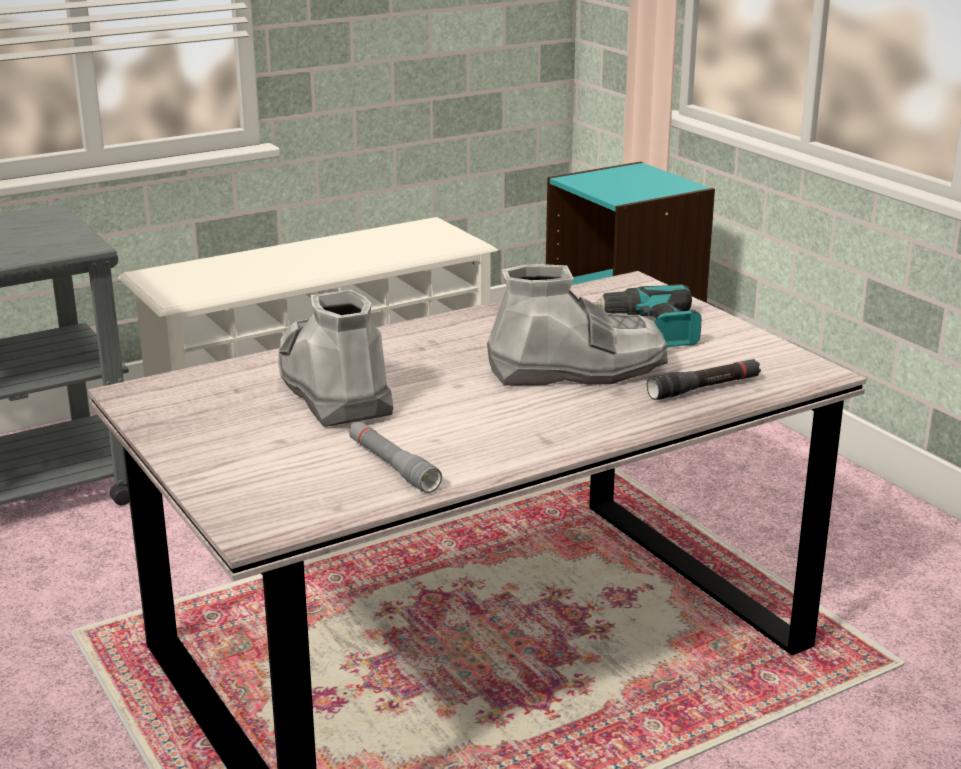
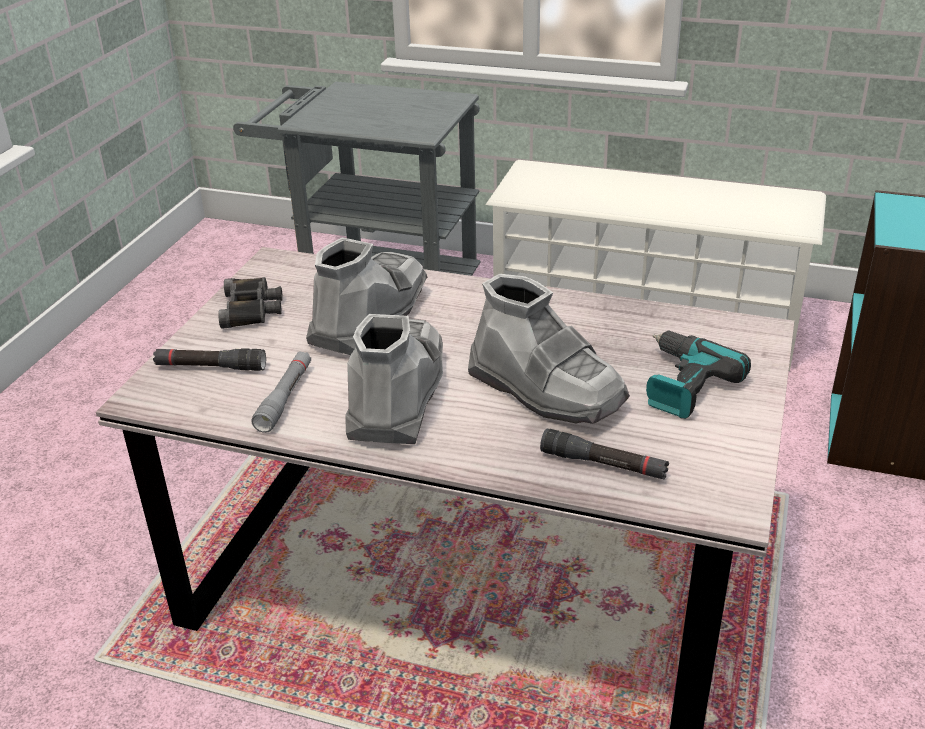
camera: 50 degrees right, 10 degrees up
none -> black flashlight [153,348,266,371]
none -> black binoculars [218,277,283,329]
none -> grey boot [345,314,443,444]

